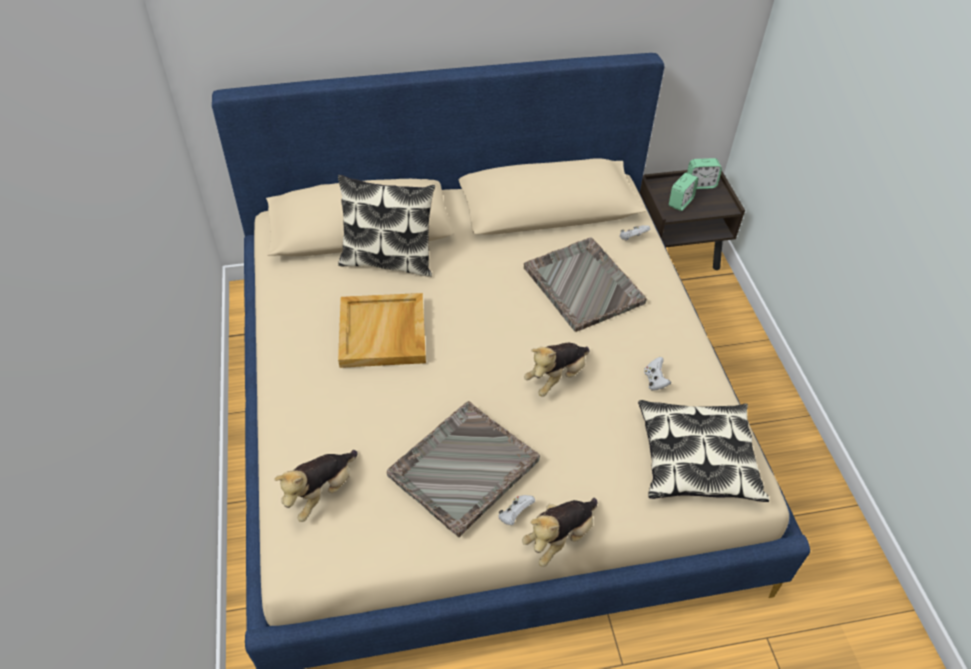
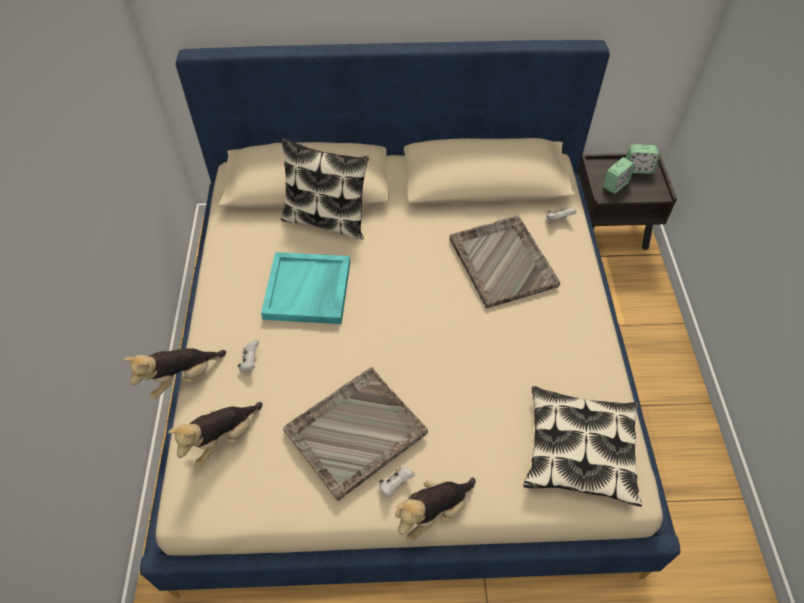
camera: 10 degrees right, 5 degrees up
beige tray [338,293,426,368] -> turquoise tray [261,252,350,324]
plush toy [524,343,590,397] -> plush toy moved to [124,348,226,399]
white game controller [644,357,671,391] -> white game controller moved to [238,340,259,372]

